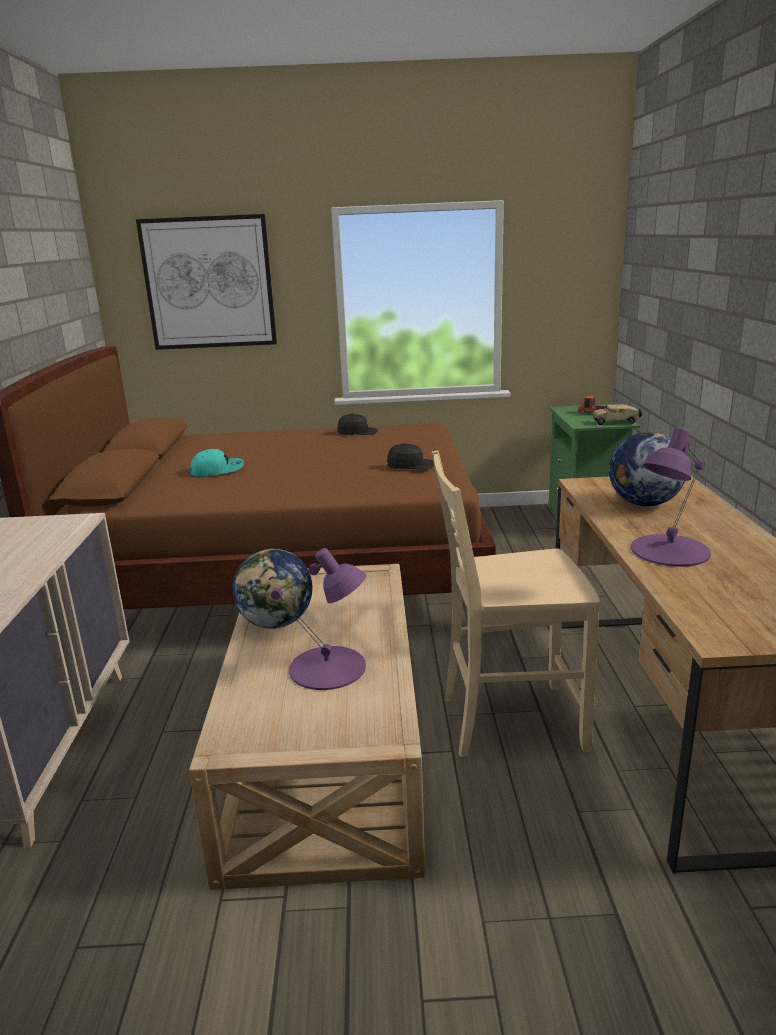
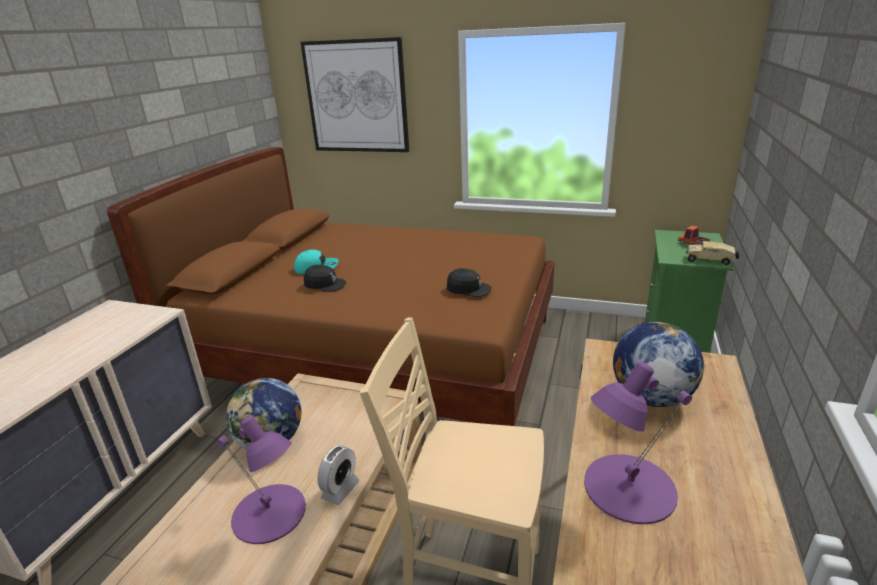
camera: 20 degrees right, 5 degrees up
black cap [337,414,378,435] -> black cap moved to [304,265,347,292]
none -> alarm clock [317,445,359,505]

